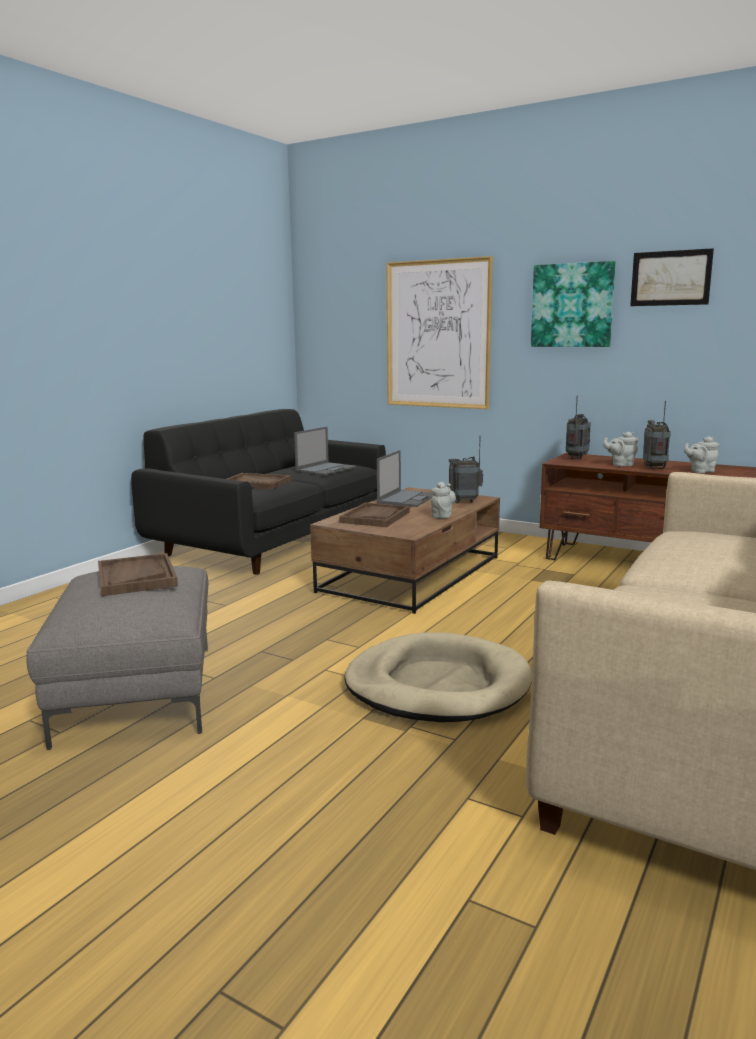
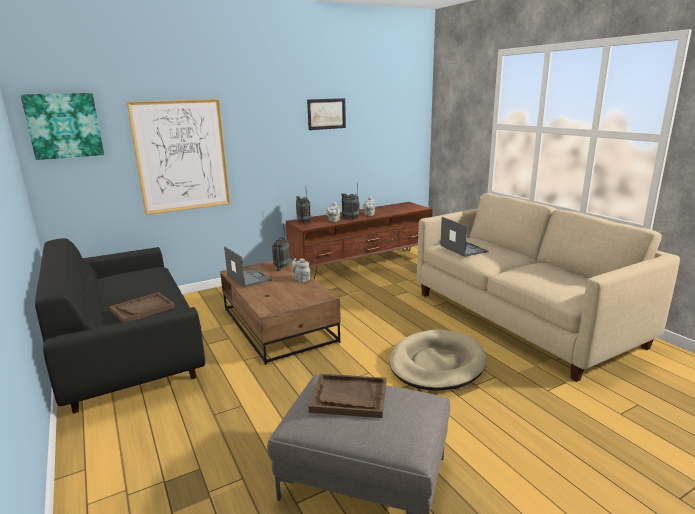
camera: 60 degrees left, 5 degrees up
laptop [294,427,356,476] -> laptop moved to [440,217,489,257]
brown tray [339,502,410,527] -> none
picture [531,261,616,347] -> picture moved to [20,93,104,160]

